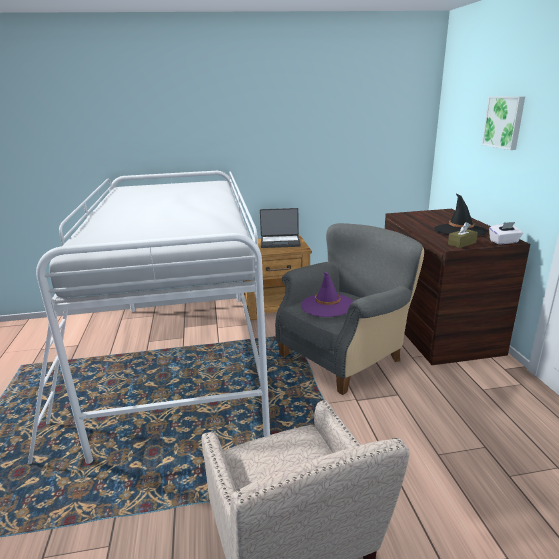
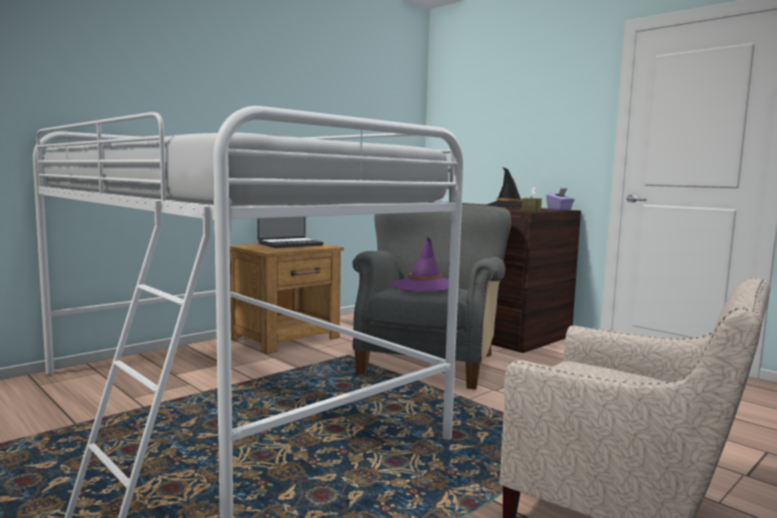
camera: 35 degrees left, 15 degrees down
picture [482,96,525,150] -> none
white tissue box [489,222,523,244] -> purple tissue box [546,188,575,211]

